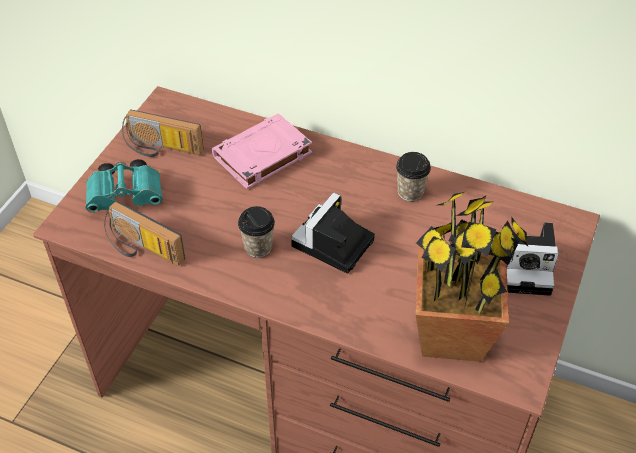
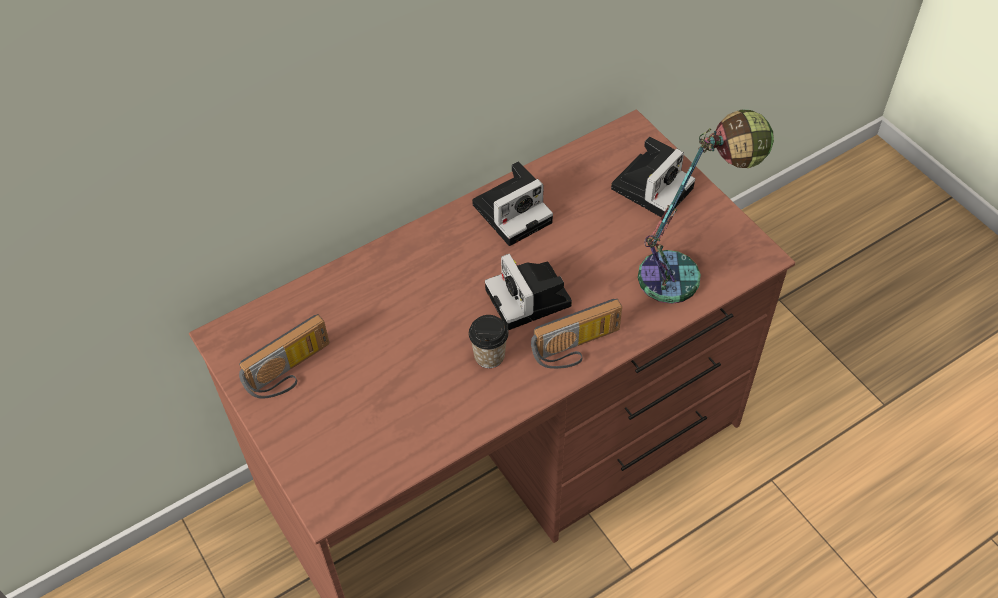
camera: 55 degrees left, 5 degrees up
turquoise binoculars [86,159,163,213] -> none
radio [104,201,185,266] -> radio moved to [531,299,622,369]
pink book [212,113,312,189] -> none
cup [396,152,431,201] -> camera [472,161,553,246]
potted plant [416,192,528,362] -> table lamp [638,109,774,304]

